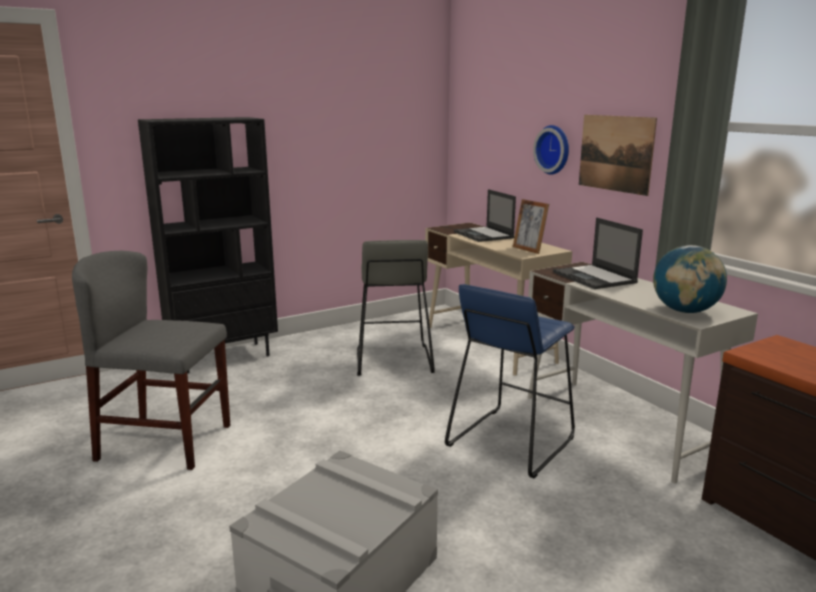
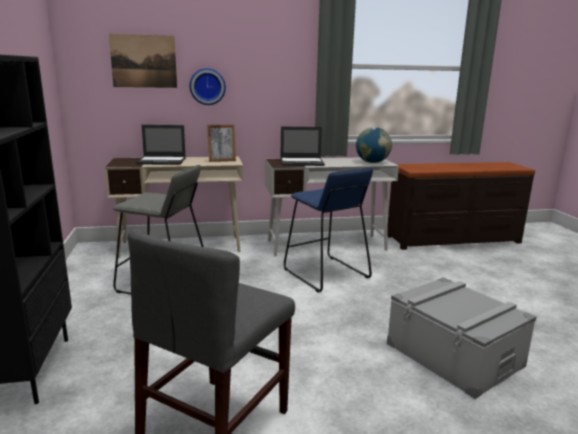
camera: 70 degrees left, 0 degrees up
picture [579,115,657,196] -> picture moved to [109,34,177,88]

